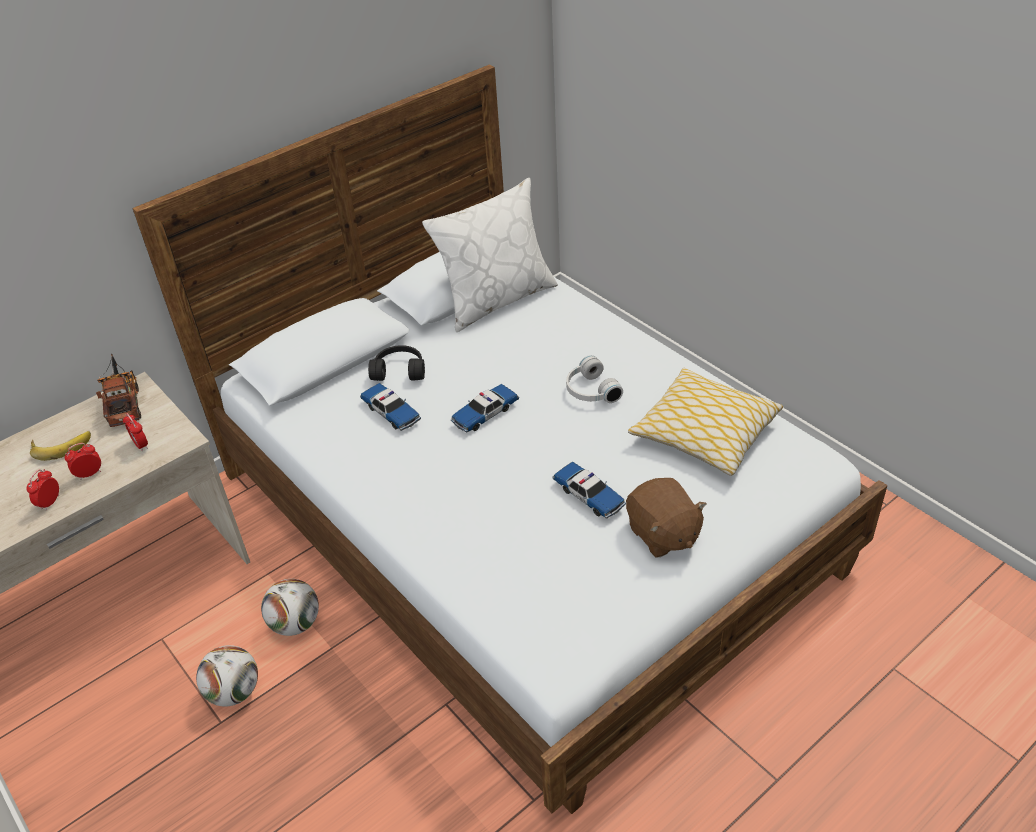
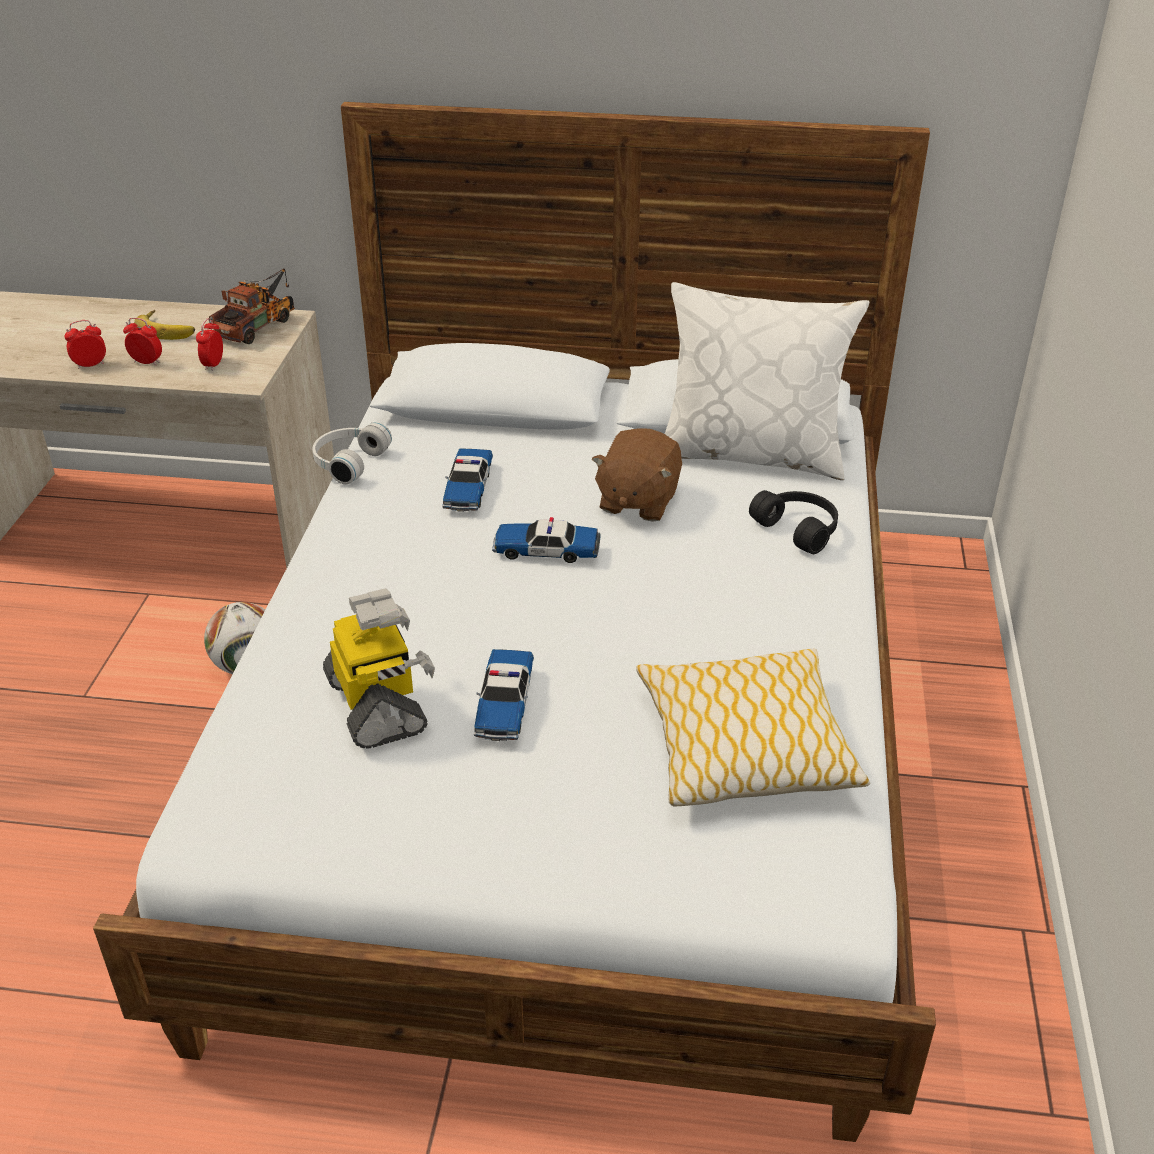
camera: 45 degrees right, 5 degrees down
football [196,645,258,707] -> none
black headphones [368,345,425,381] -> black headphones moved to [749,490,838,554]
white headphones [566,355,623,403] -> white headphones moved to [312,422,392,484]
brown plush toy [626,478,707,558] -> brown plush toy moved to [592,428,682,522]
none -> toy robot [323,588,435,749]

